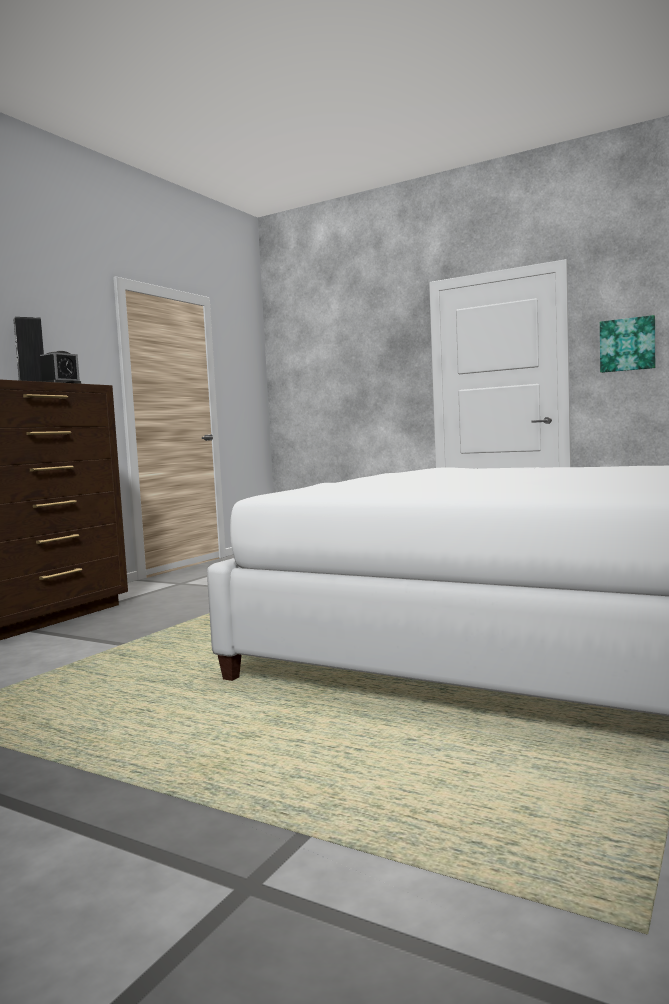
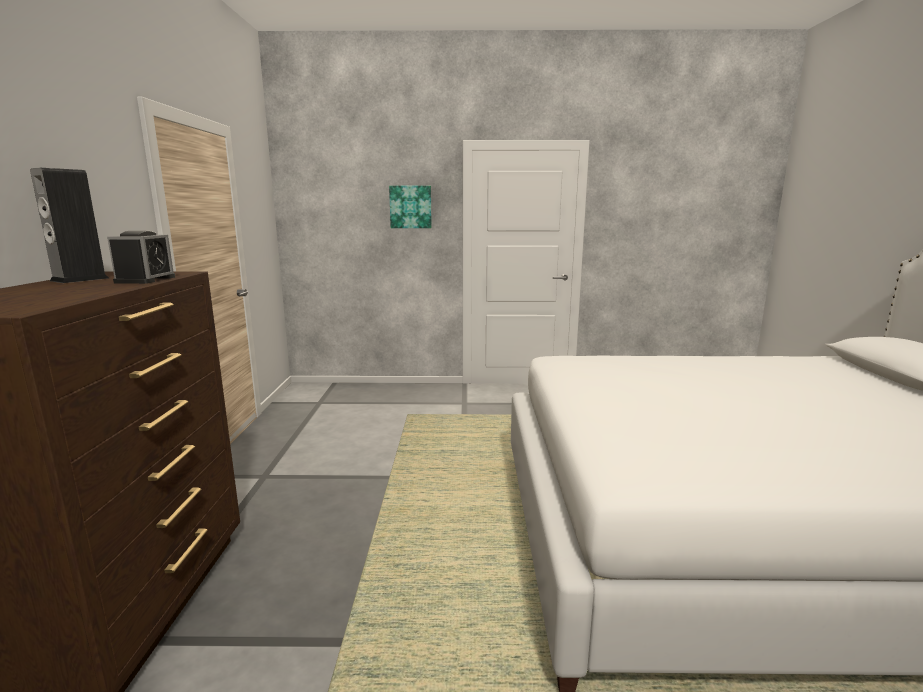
camera: 30 degrees left, 10 degrees up
picture [600,315,655,373] -> picture moved to [389,186,432,228]

